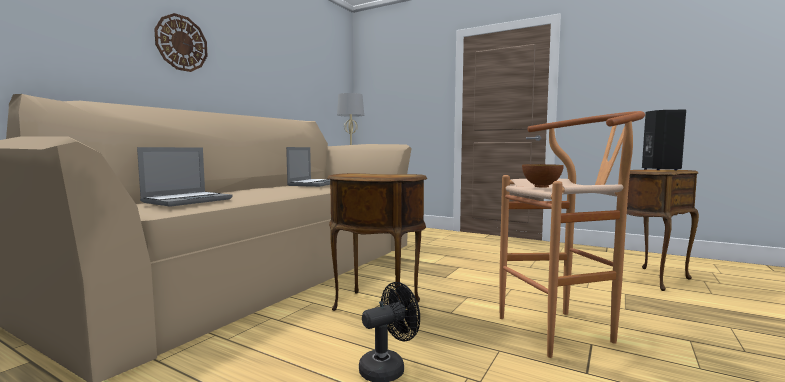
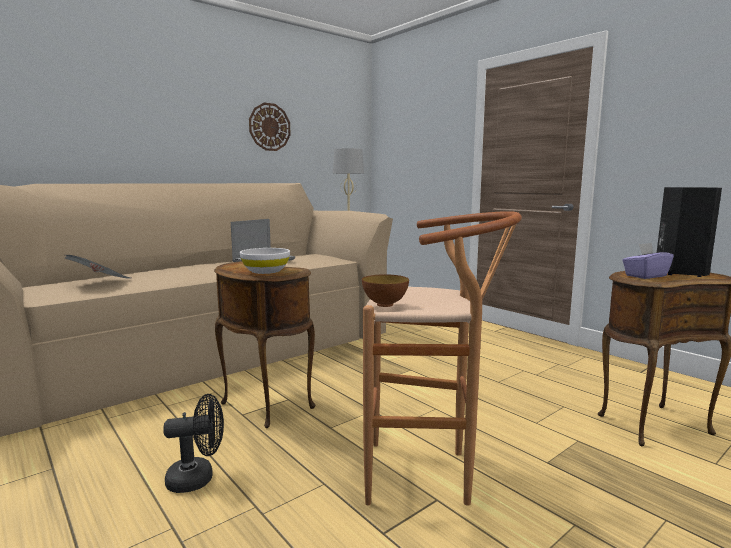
camera: 20 degrees right, 5 degrees up
laptop [137,147,232,207] -> newspaper [65,255,131,278]
wall clock [154,13,208,72] -> wall clock moved to [249,103,291,151]
none -> white bowl [240,248,290,274]
none -> purple tissue box [622,243,674,279]

